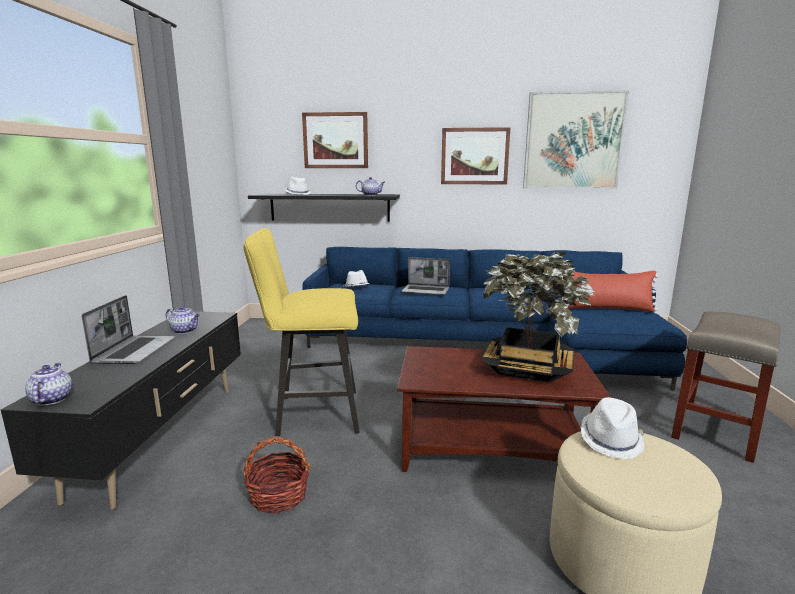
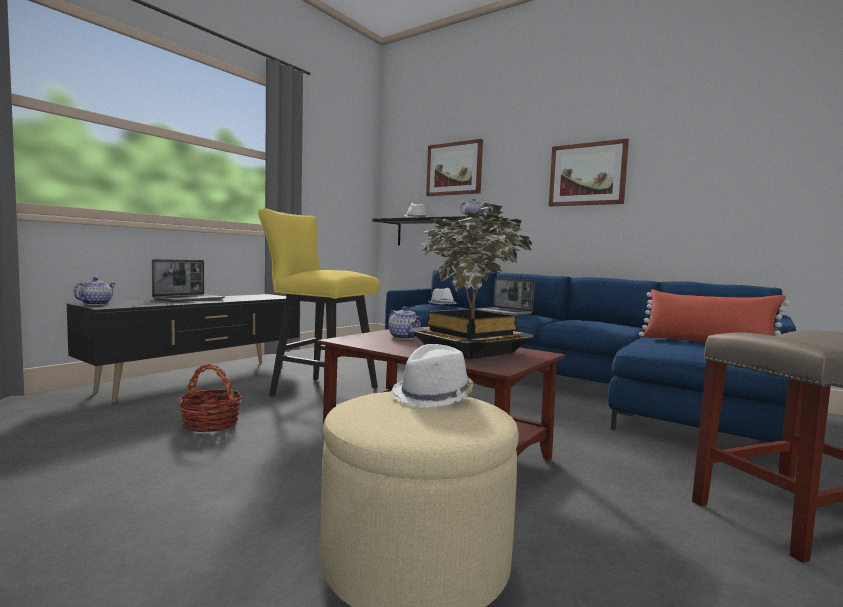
camera: 30 degrees right, 10 degrees down
teapot [166,306,200,334] -> teapot moved to [389,306,422,339]
picture [523,91,629,189] -> none

